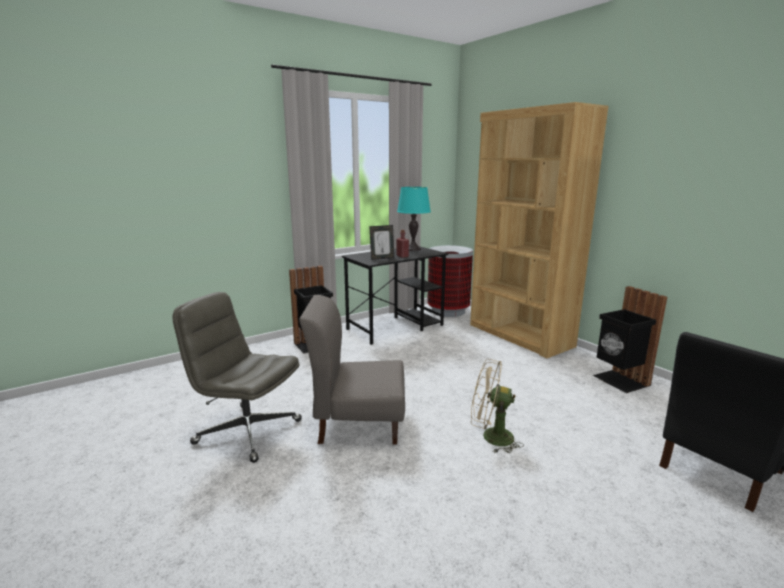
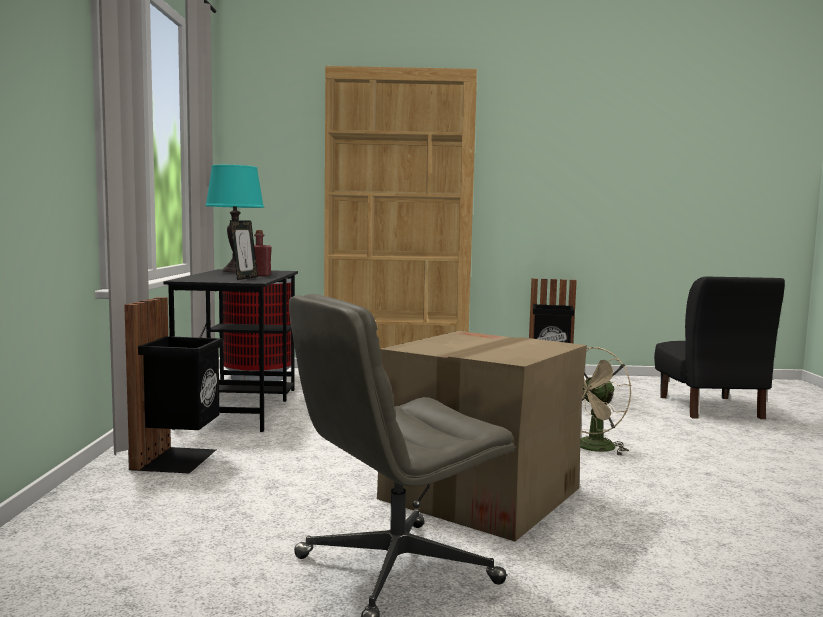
camera: 55 degrees left, 10 degrees down
grey chair [299,295,405,445] -> cardboard box [377,331,587,542]

